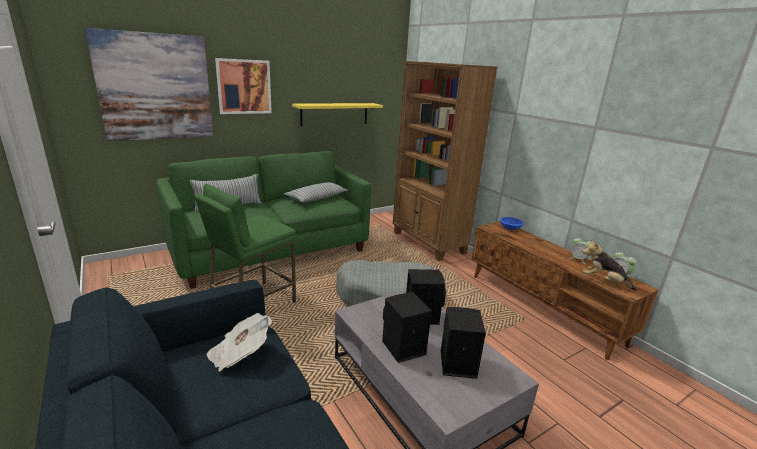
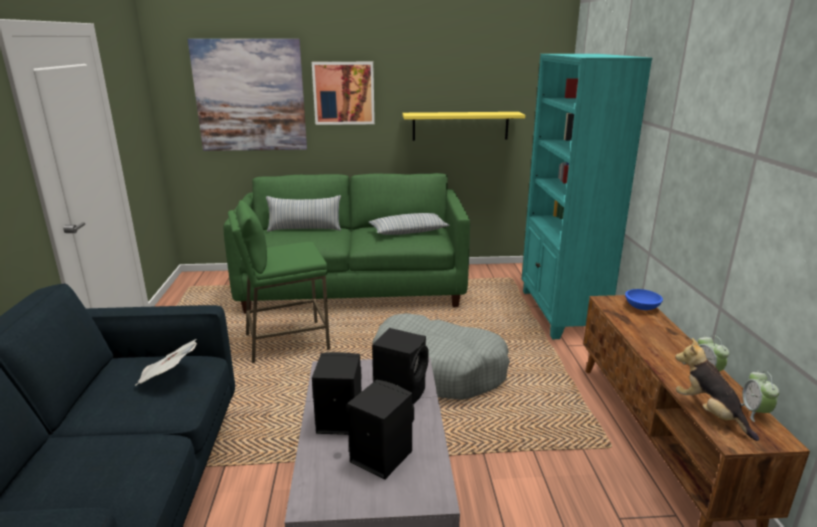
camera: 30 degrees right, 0 degrees up
brown bookcase [393,61,498,261] -> turquoise bookcase [522,54,652,339]

